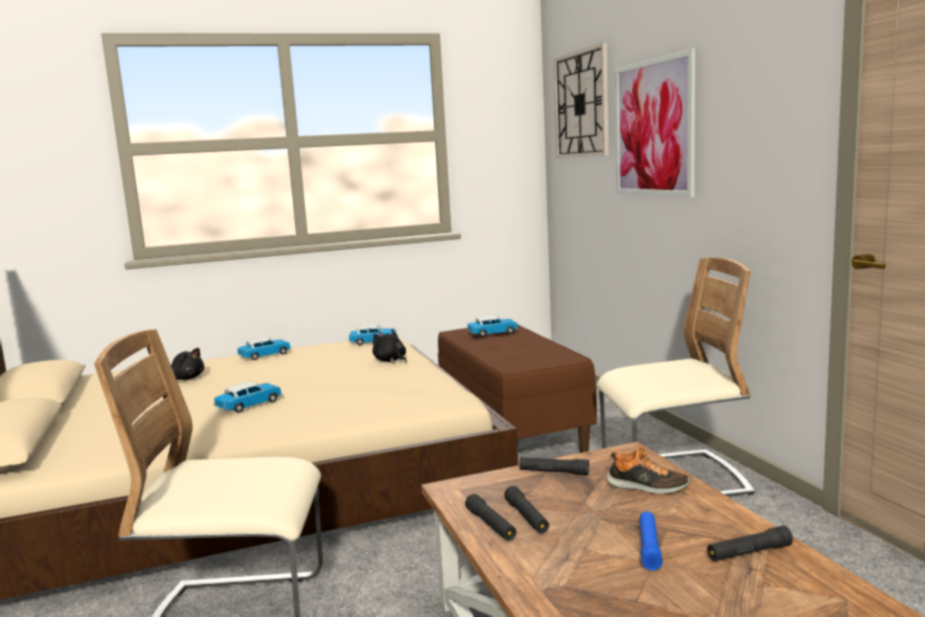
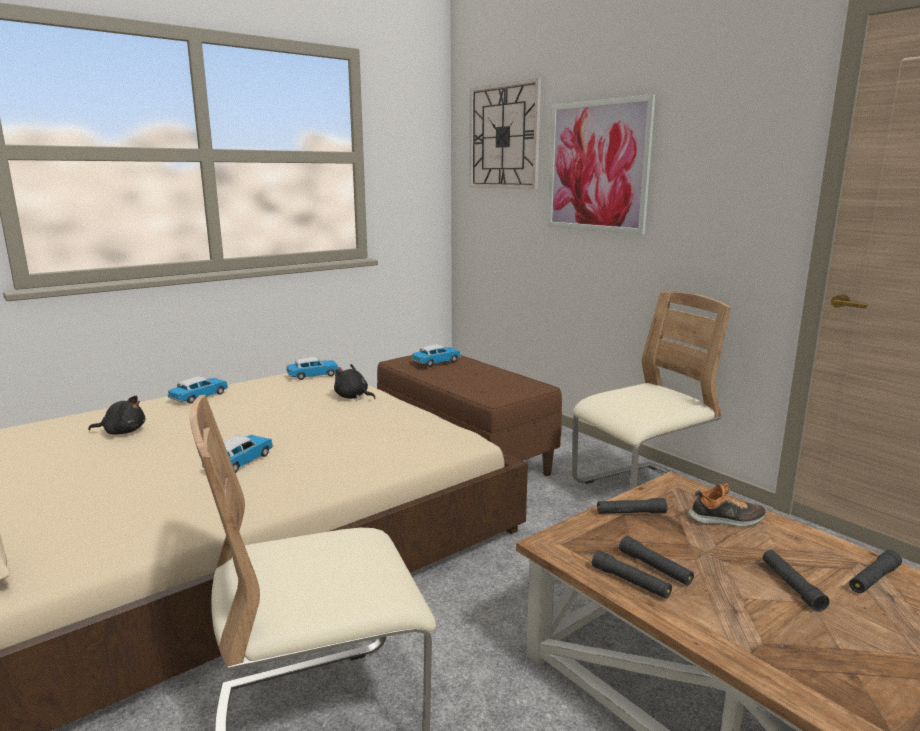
camera: 20 degrees left, 5 degrees up
blue flashlight [640,512,663,571] -> black flashlight [763,550,829,612]

